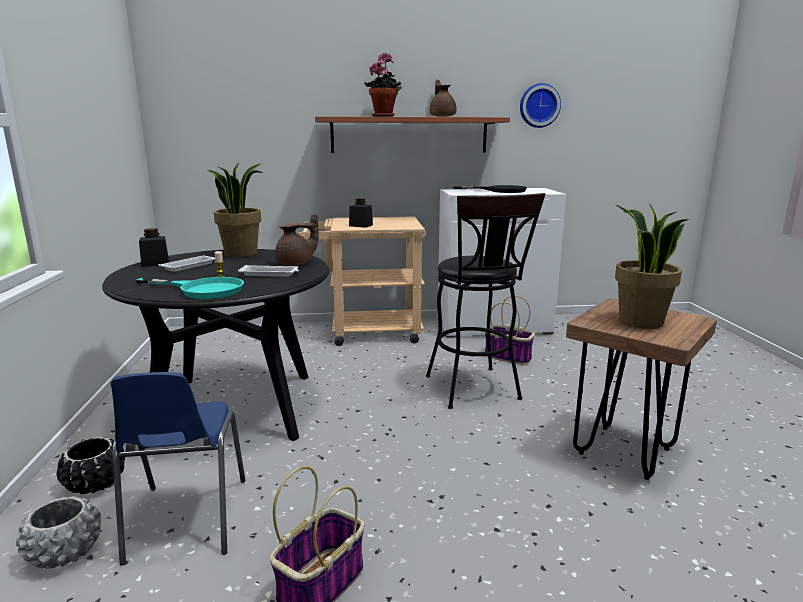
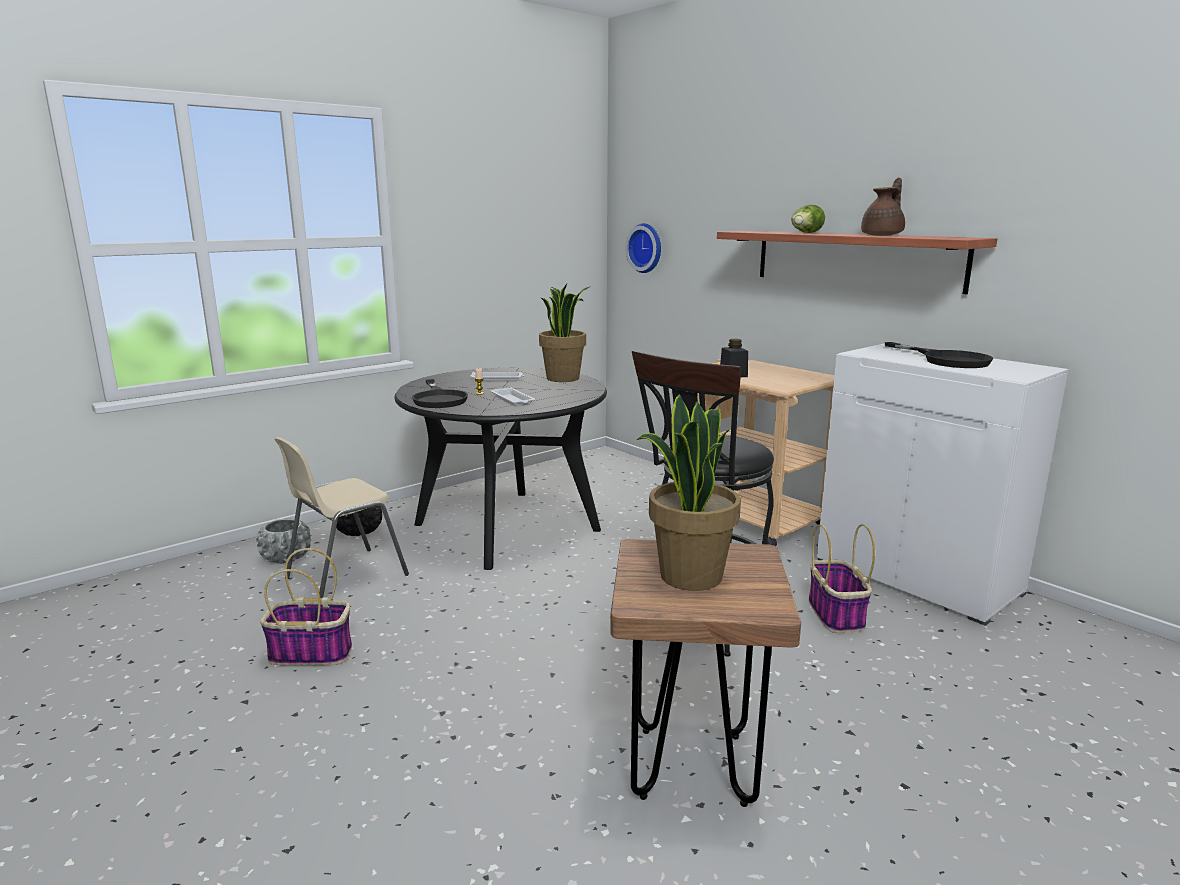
camera: 55 degrees right, 0 degrees up
blue chair [111,372,246,565] -> beige chair [275,437,409,598]
turquoise frying pan [136,277,244,299] -> black frying pan [412,379,468,408]
black jar [139,228,169,267] -> none
brown teapot [275,214,319,265] -> none
potted plant [364,53,402,117] -> lettuce [791,205,825,233]
wall clock [520,83,561,128] -> wall clock moved to [625,223,661,273]

